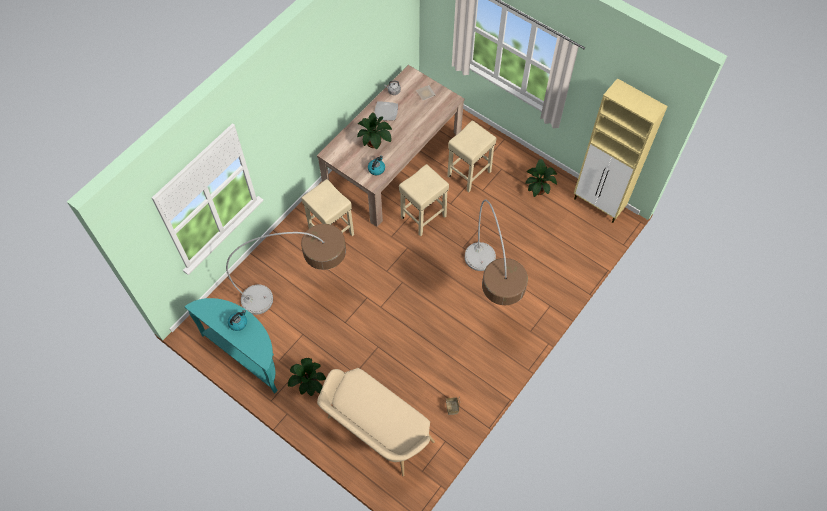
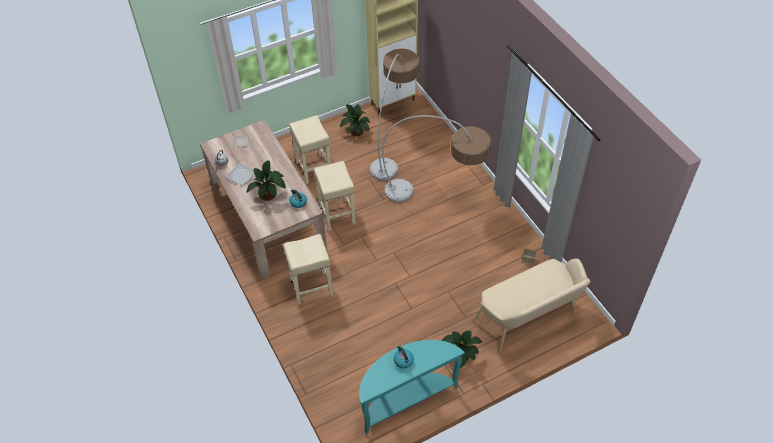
camera: 65 degrees left, 10 degrees down
floor lamp [226,224,346,315] -> floor lamp moved to [370,49,419,180]

